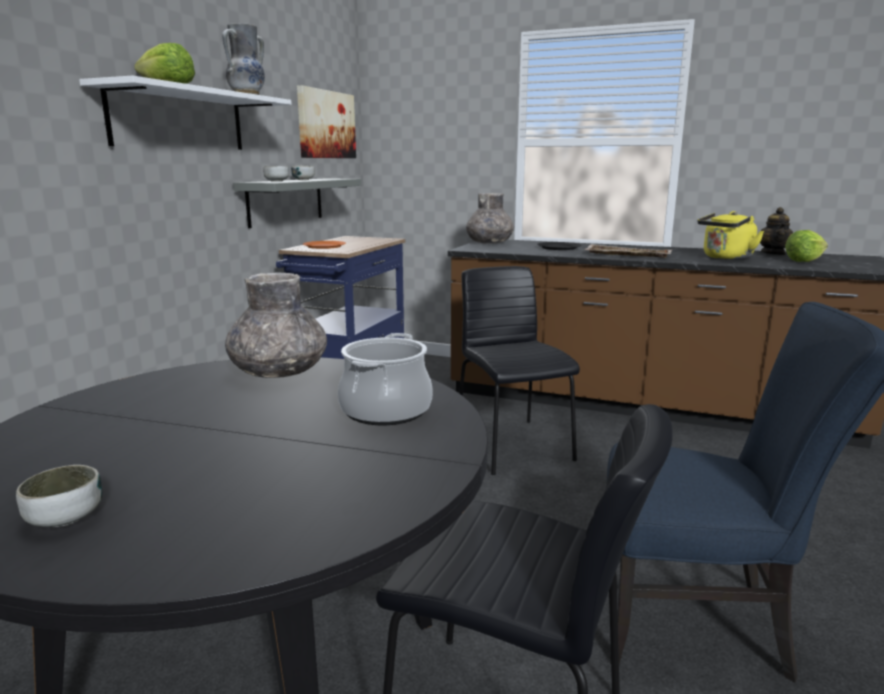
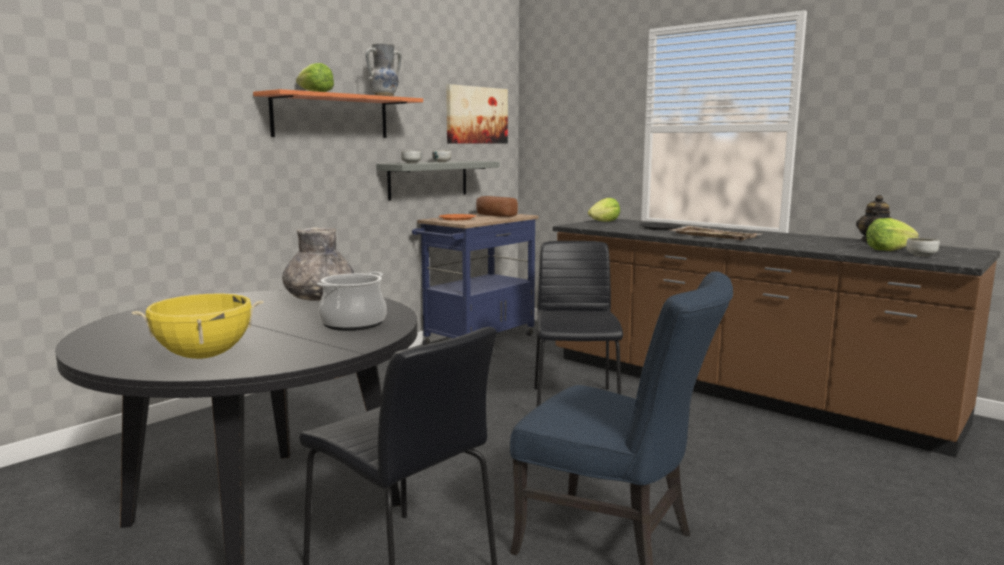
camera: 20 degrees right, 5 degrees down
bowl [16,465,102,527] -> bowl moved to [906,238,940,257]
white shelf [79,76,292,150] -> orange shelf [253,89,423,138]
grey vase [466,193,514,244] -> lettuce [588,198,620,222]
yellow kettle [698,211,764,260] -> none
none -> yellow cooking pot [132,293,263,359]
none -> bread [476,196,518,217]

